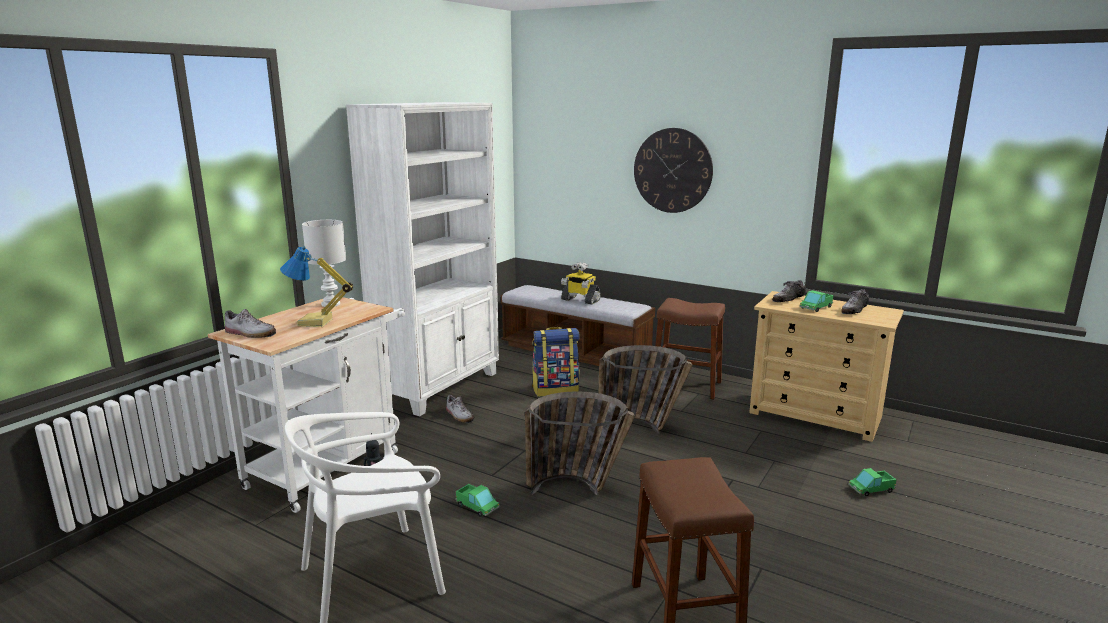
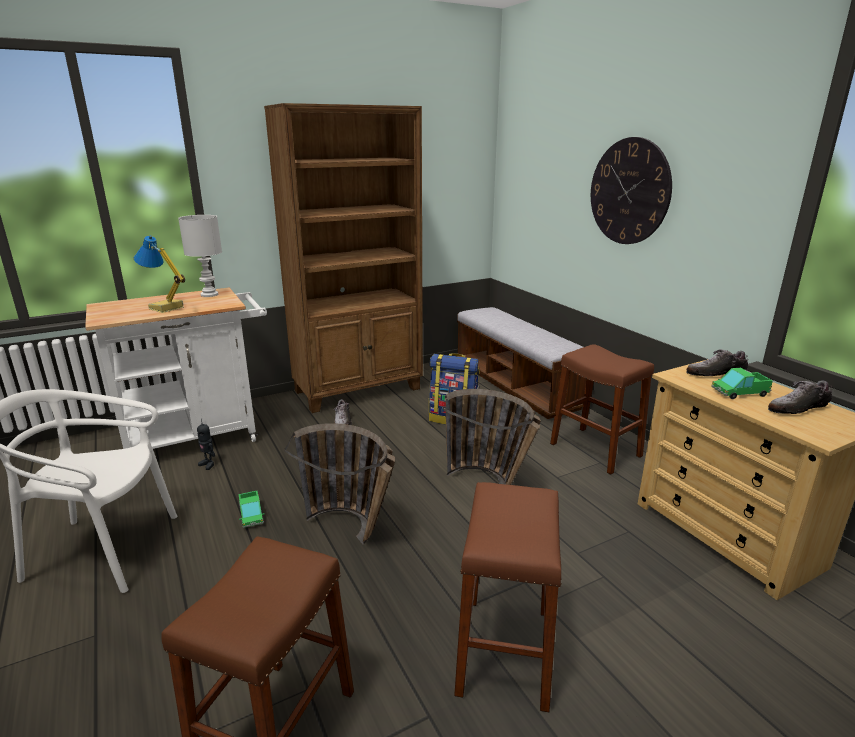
camera: 30 degrees right, 5 degrees up
shoe [225,309,276,340] -> none
white bookcase [346,102,499,416] -> brown bookcase [264,103,423,413]
toy robot [561,262,601,305] -> none
toy truck [848,468,896,497] -> none
none -> brown stool [454,482,562,712]

